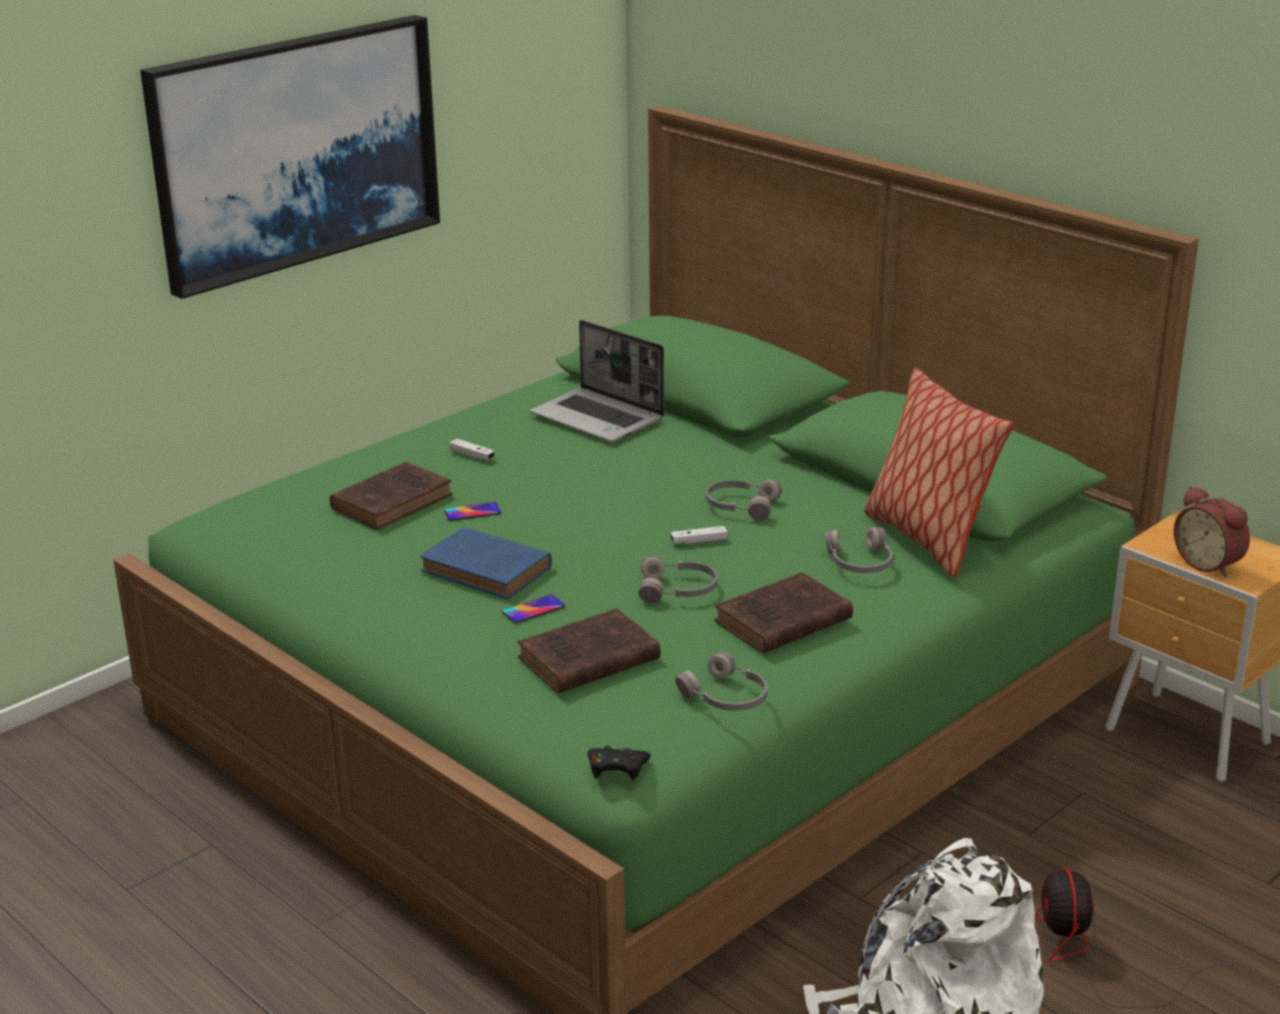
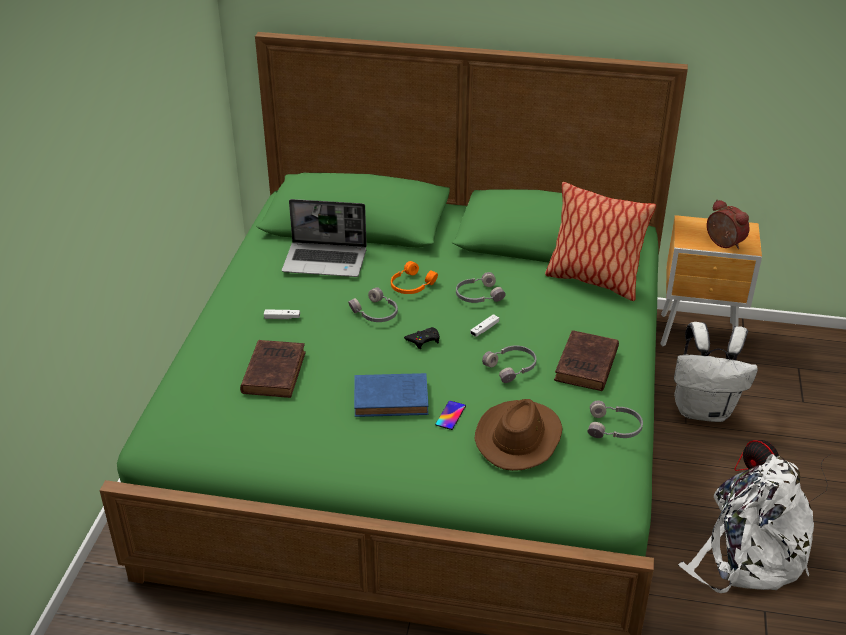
camera: 35 degrees left, 10 degrees up
picture [140,15,440,299] -> none
phone [444,502,501,521] -> none
brown book [517,608,660,693] -> brown hat [474,399,563,471]
black game controller [588,746,651,781] -> black game controller moved to [404,327,440,349]
grey headphones [825,527,893,573] -> grey headphones moved to [348,287,398,322]
alarm clock [1174,486,1250,577] -> alarm clock turned 150 degrees counterclockwise [707,199,749,249]
none -> orange headphones [391,261,438,294]
none -> white backpack [674,322,758,422]

